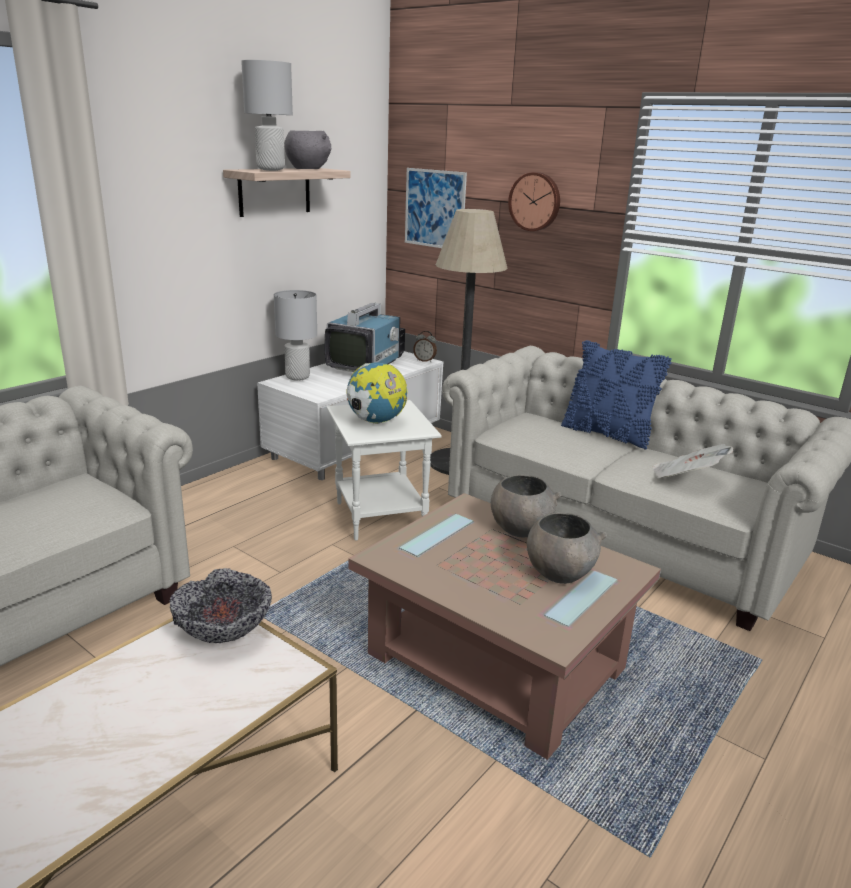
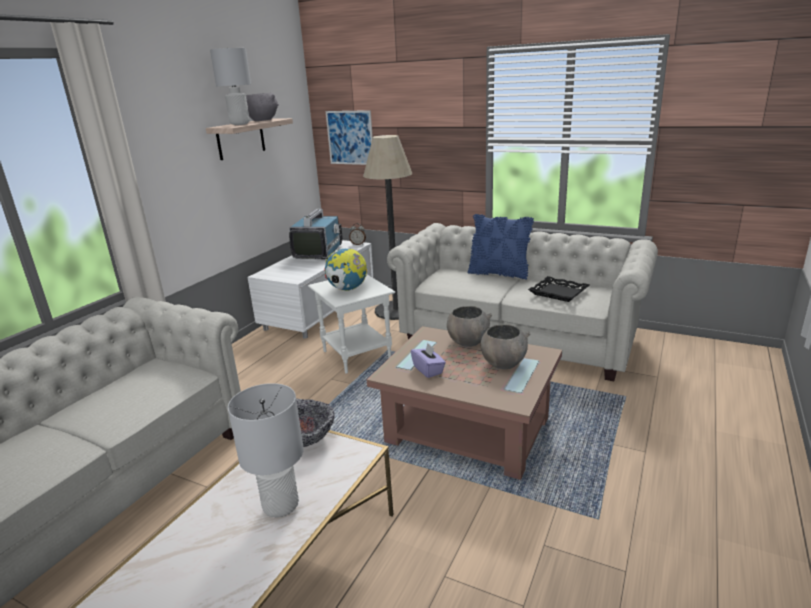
camera: 10 degrees left, 0 degrees up
grey table lamp [274,290,317,381] -> grey table lamp moved to [228,383,304,518]
wall clock [508,172,560,231] -> none
newspaper [653,444,733,478] -> black tray [528,276,590,302]
none -> purple tissue box [411,343,446,378]

